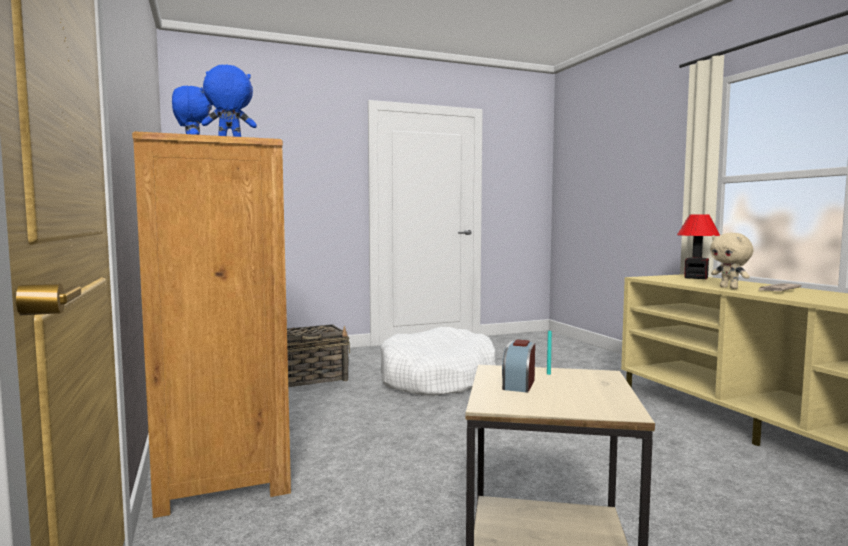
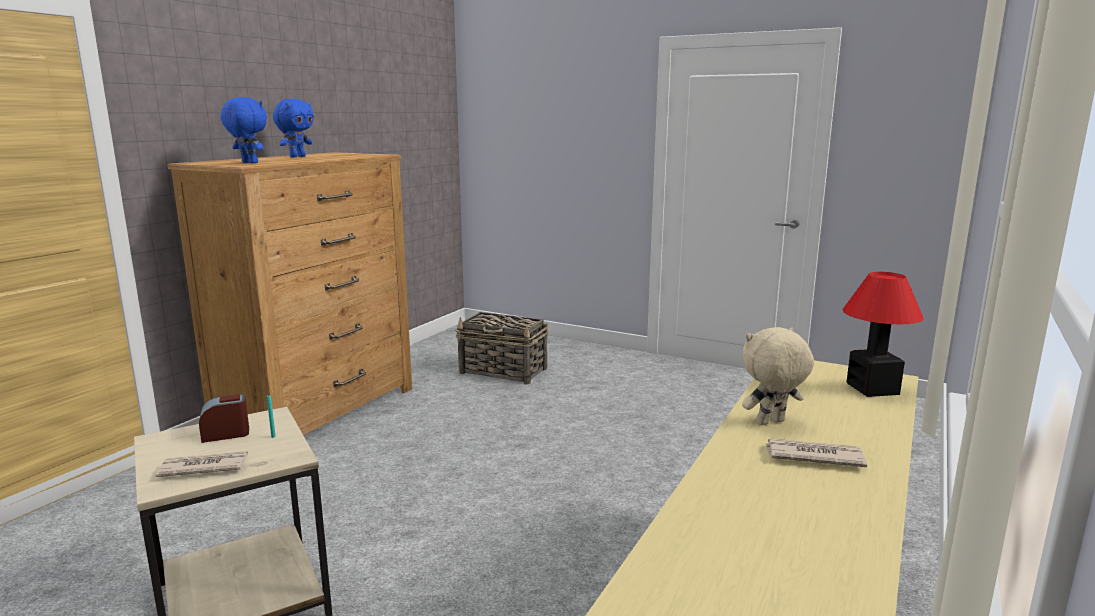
camera: 50 degrees right, 10 degrees up
white dog bed [380,327,496,396] -> none
beige plush toy [710,233,753,289] -> beige plush toy turned 45 degrees clockwise [742,327,814,425]
none -> newspaper [156,451,248,477]

